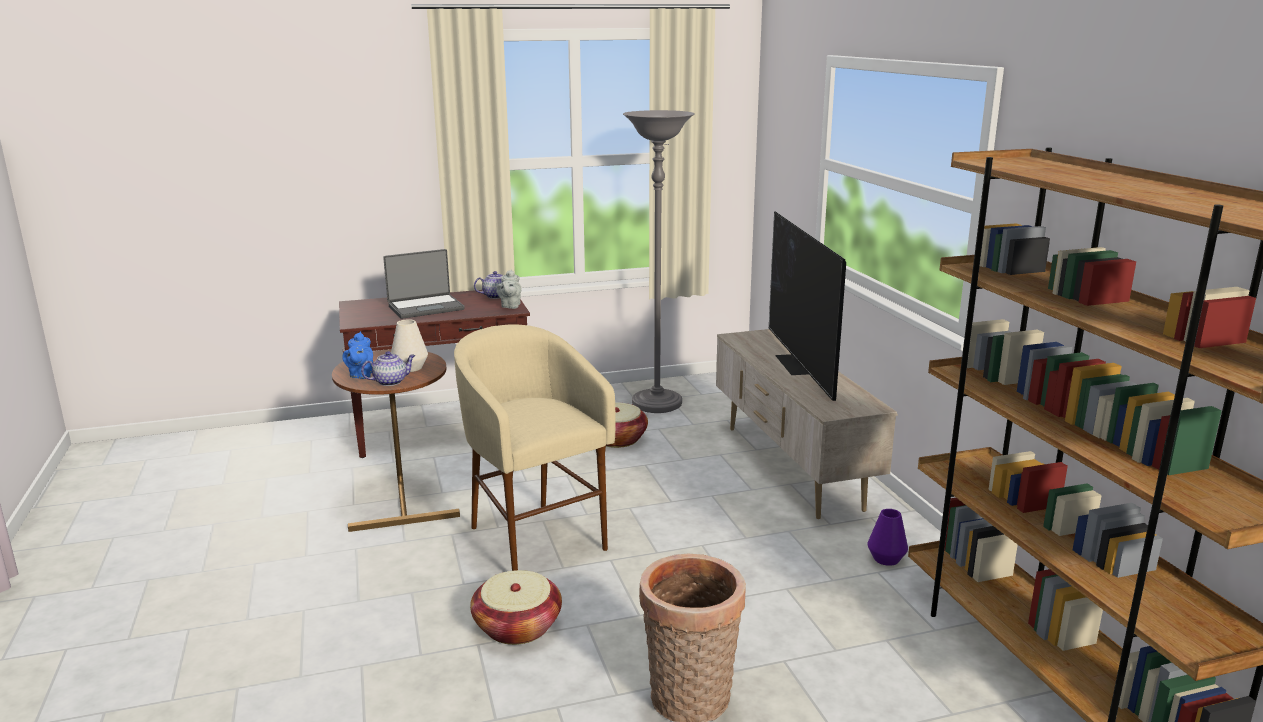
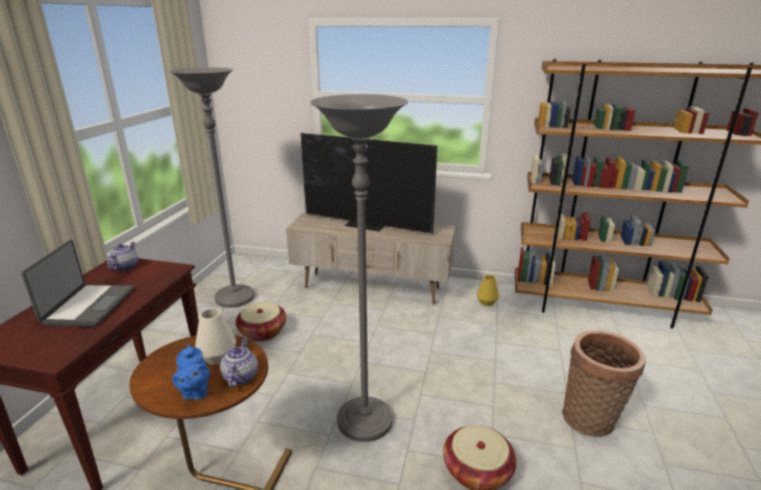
camera: 60 degrees left, 5 degrees up
blue teapot [342,332,373,379] -> blue teapot turned 45 degrees clockwise [172,344,210,400]
beige stool [454,324,615,571] -> grey floor lamp [310,94,408,442]
grey teapot [496,269,522,309] -> none
purple vase [868,509,908,566] -> yellow vase [477,275,499,306]

